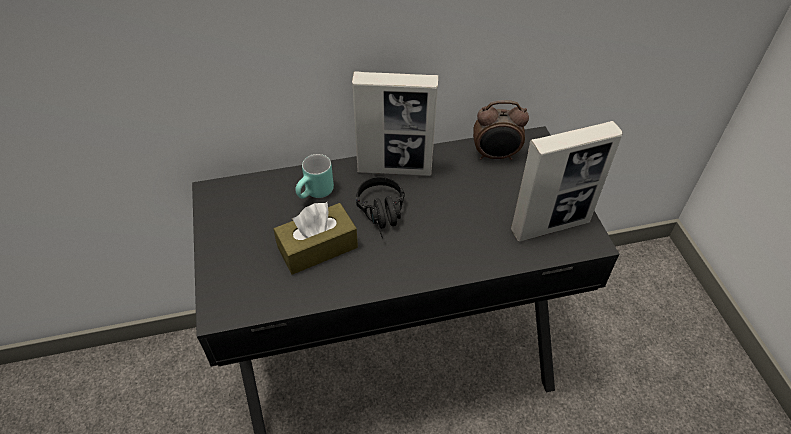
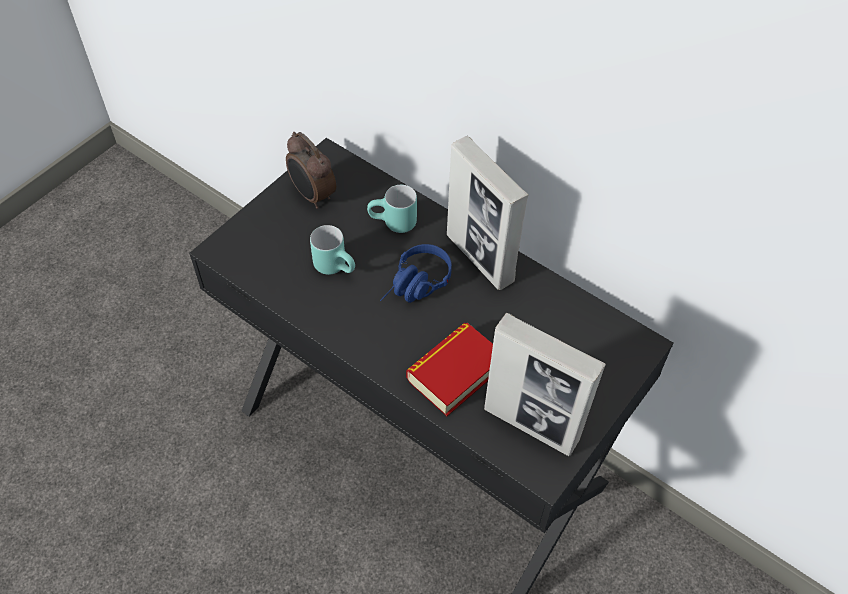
camera: 50 degrees right, 5 degrees up
brown tissue box [274,202,358,275] -> turquoise mug [310,225,355,275]
black headphones [356,176,405,238] -> blue headphones [380,244,452,303]
alarm clock [473,100,529,160] -> alarm clock moved to [286,132,336,209]
none -> book [406,323,493,416]

